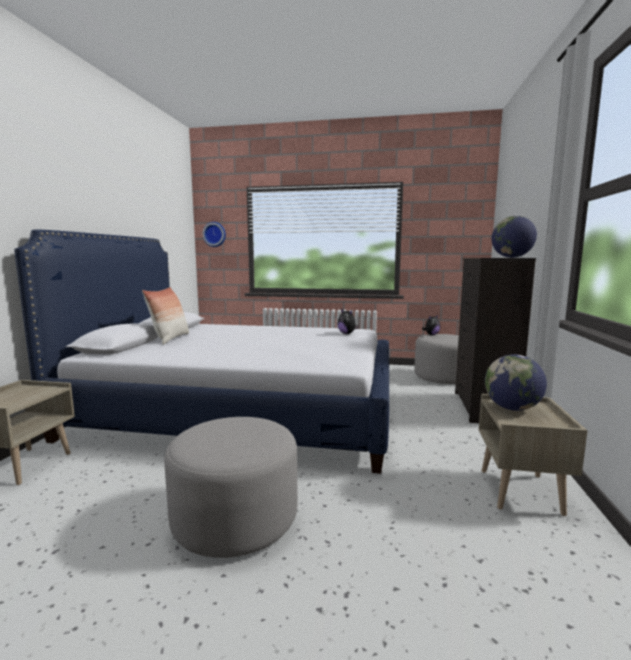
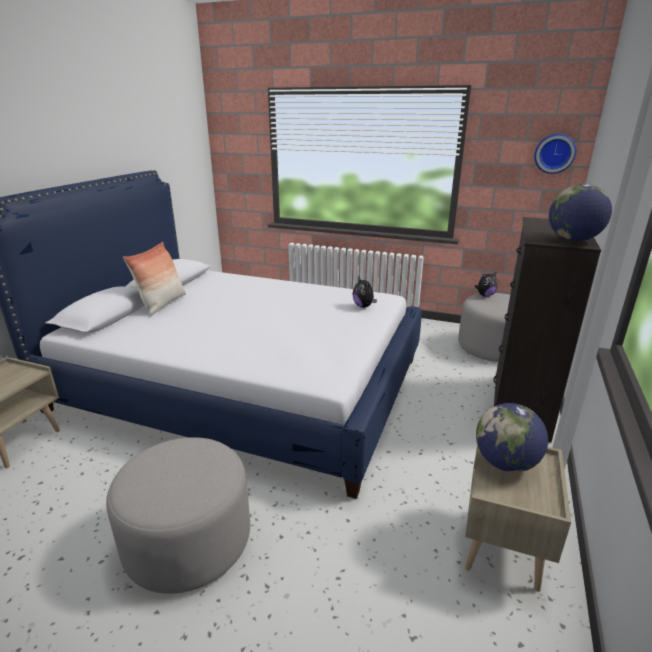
camera: 10 degrees right, 15 degrees up
wall clock [202,222,226,247] -> wall clock moved to [534,134,576,174]

